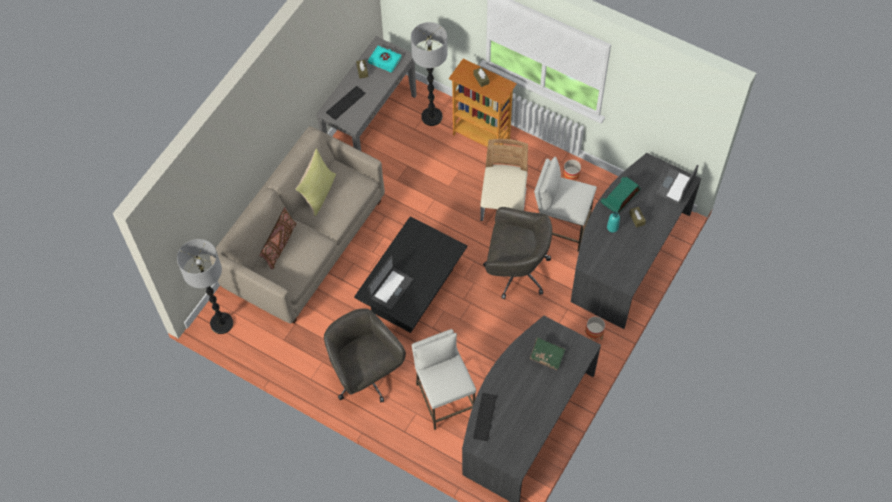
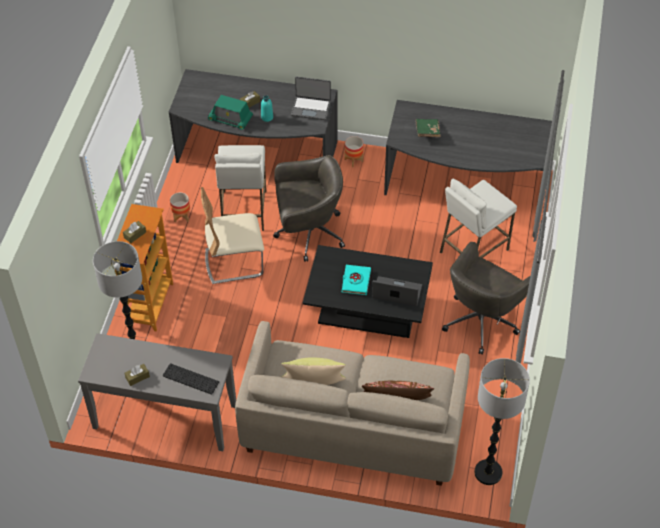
camera: 110 degrees left, 10 degrees down
turquoise book [368,46,402,73] -> turquoise book moved to [342,265,371,295]
keyboard [473,393,497,441] -> none
grey office chair [483,207,552,299] -> grey office chair turned 90 degrees clockwise [273,155,345,262]
laptop [656,165,699,204] -> laptop moved to [291,77,331,120]

